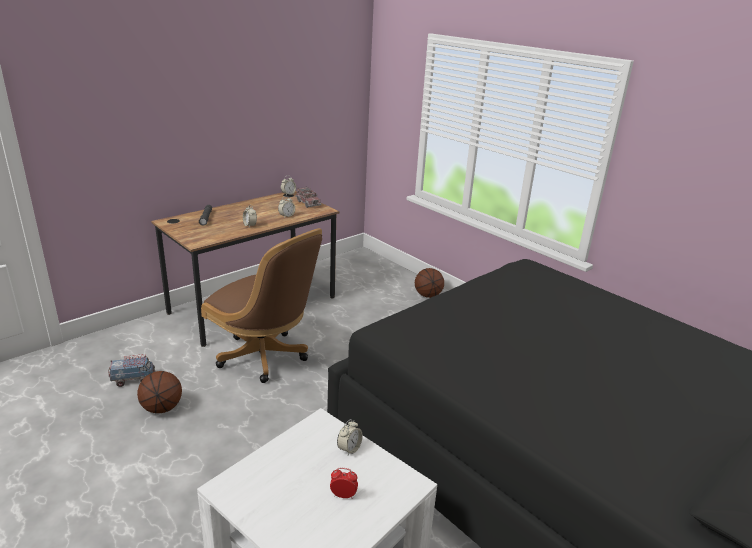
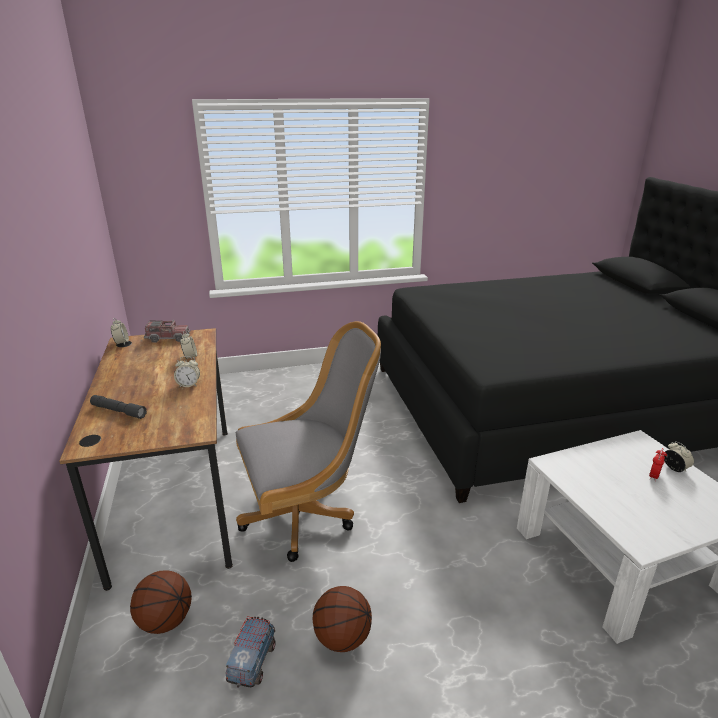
camera: 60 degrees left, 0 degrees up
brown office chair [201,228,322,383] -> grey office chair [236,321,381,562]
alarm clock [337,419,363,456] -> alarm clock moved to [664,441,694,472]
basketball [415,268,444,298] -> basketball moved to [130,570,192,634]

